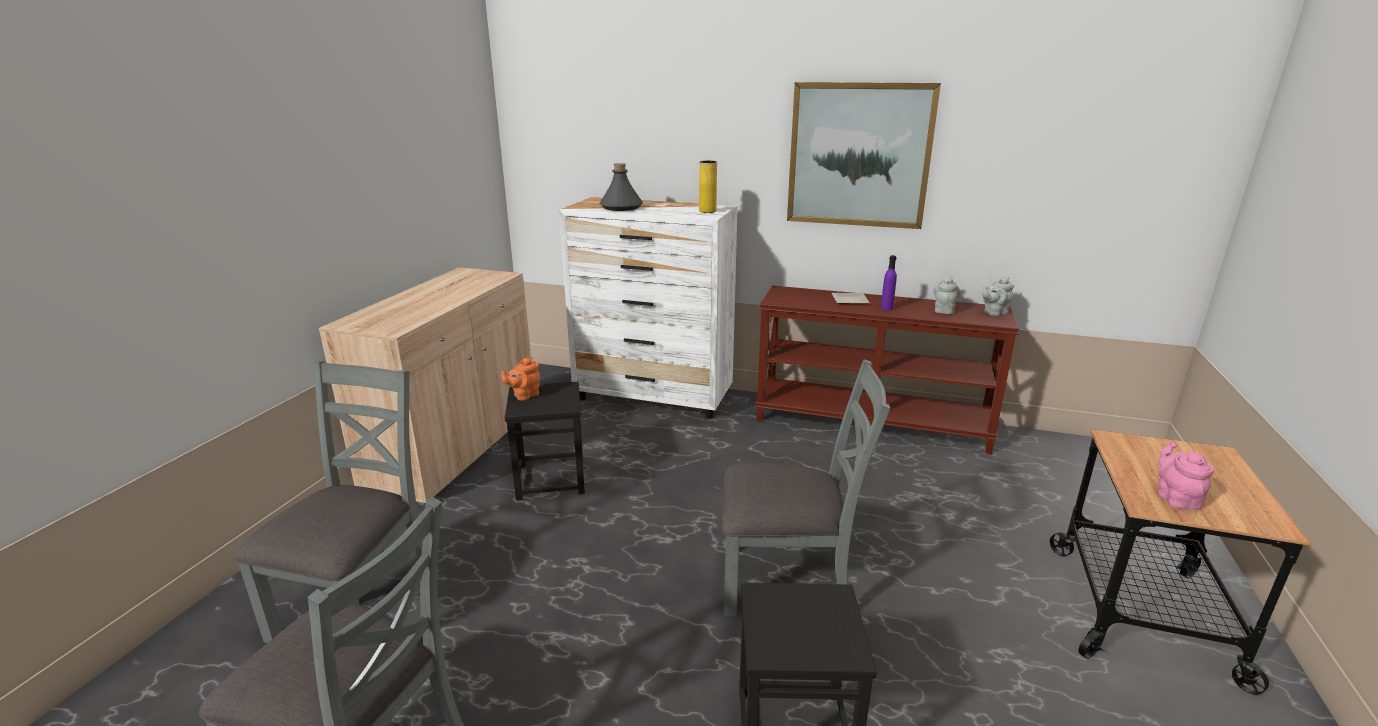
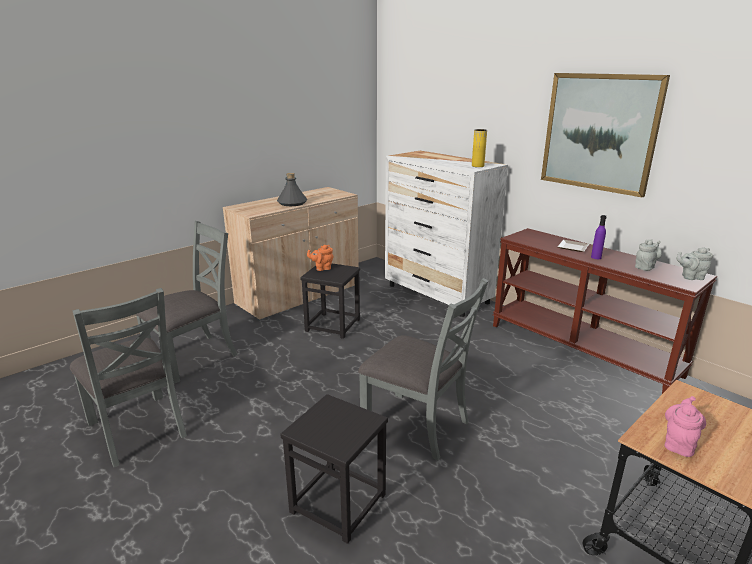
camera: 30 degrees right, 0 degrees up
grey bottle [599,163,643,211] -> grey bottle moved to [277,173,307,206]

